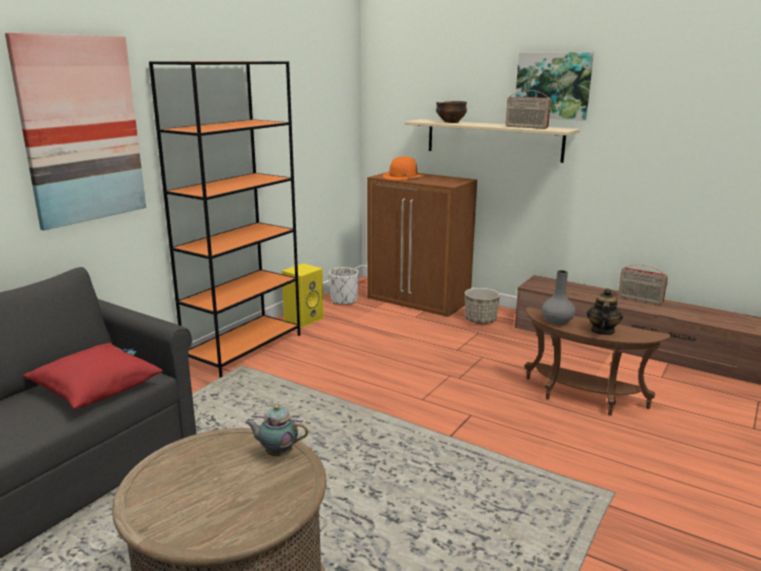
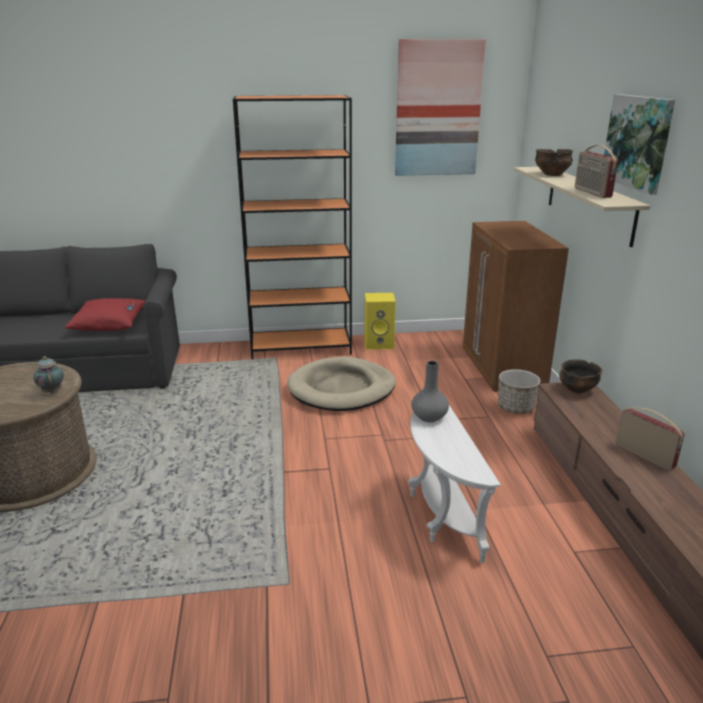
camera: 50 degrees right, 5 degrees up
picture [5,33,146,230] -> picture moved to [395,39,486,176]
white planter [329,267,359,304] -> none
orange hat [383,157,423,180] -> none
brown side table [524,307,671,416] -> white side table [408,405,501,563]
teapot [587,288,623,335] -> none
radio [618,264,668,305] -> radio turned 150 degrees clockwise [616,407,685,470]
none -> beige dog bed [287,356,396,411]
none -> bowl [559,359,602,394]

